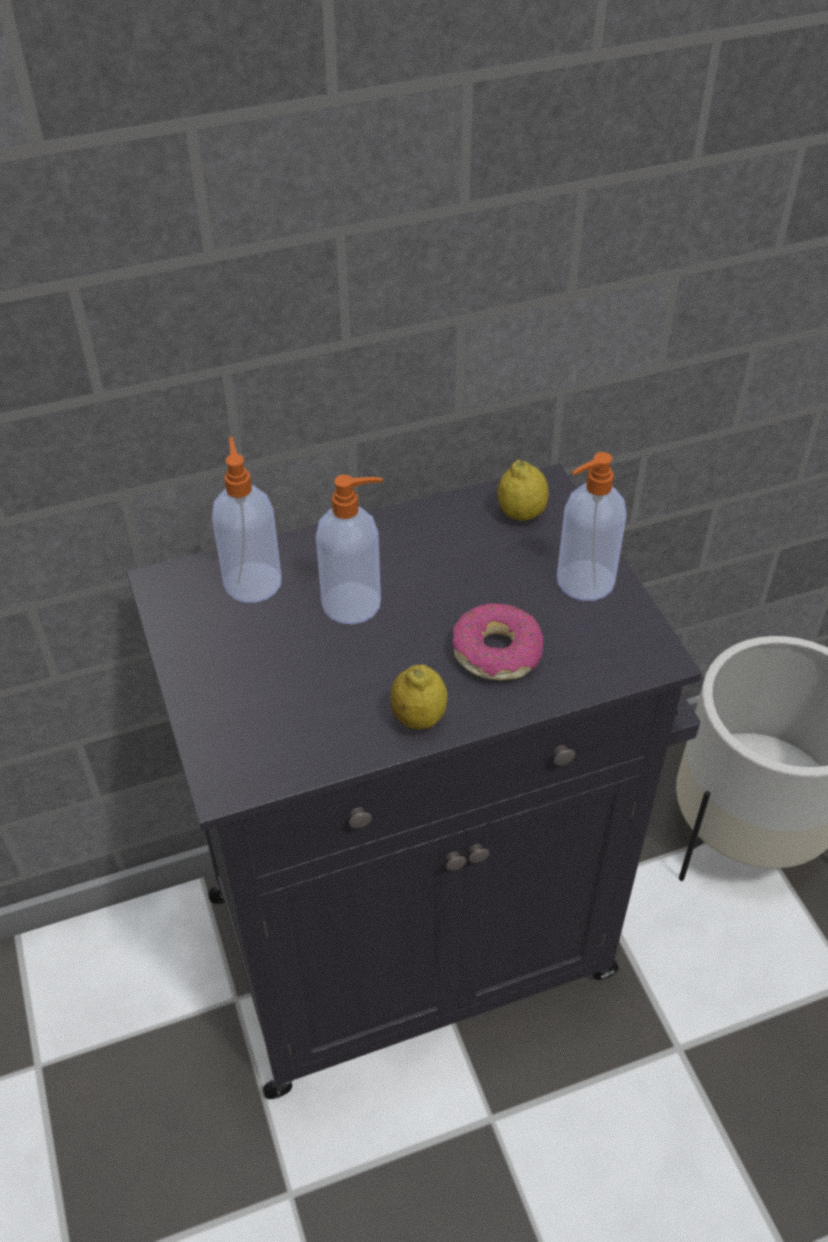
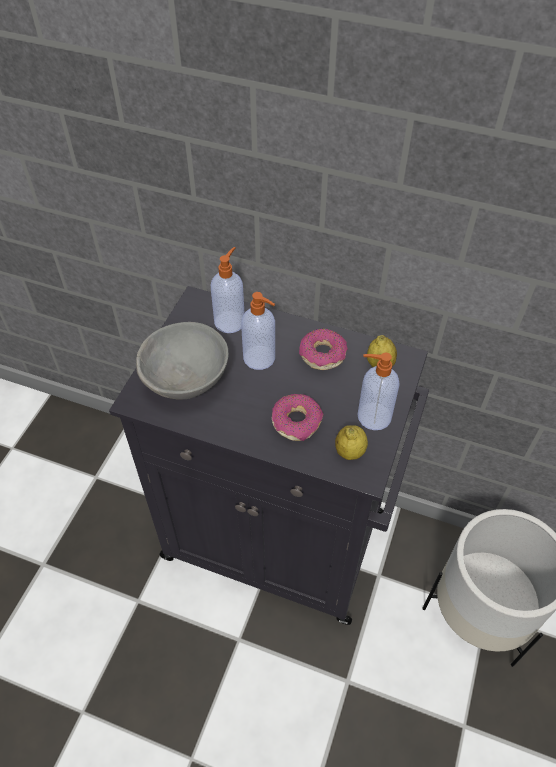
camera: 40 degrees right, 5 degrees up
lemon [390,664,448,730] -> lemon moved to [335,425,368,460]
none -> grey bowl [136,322,228,400]
none -> donut [299,329,348,370]

